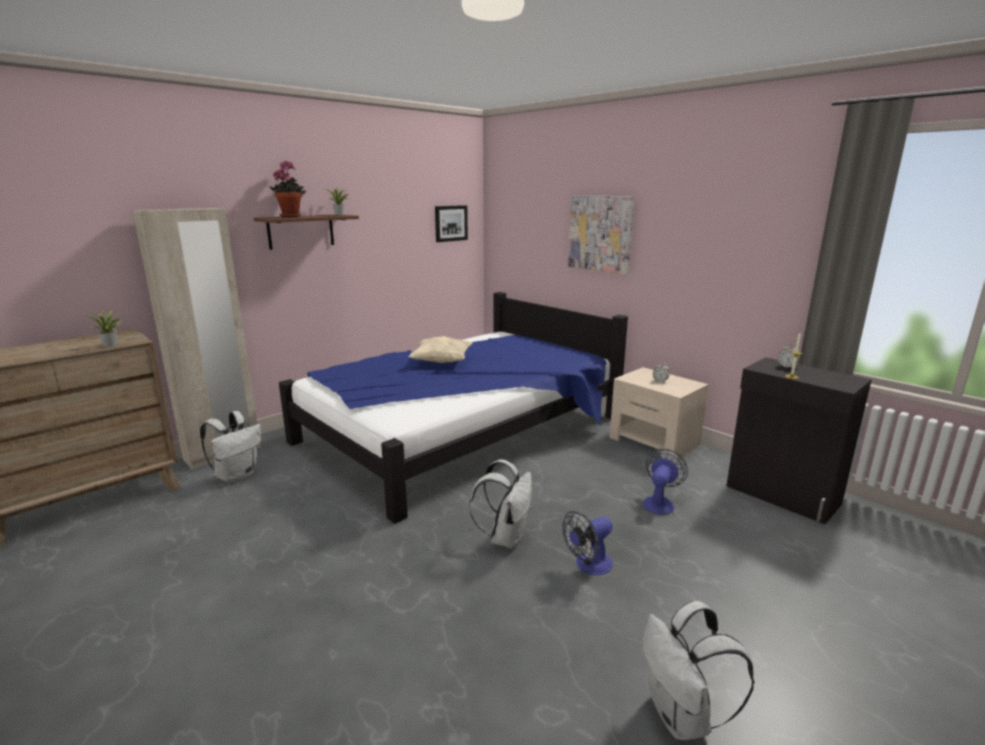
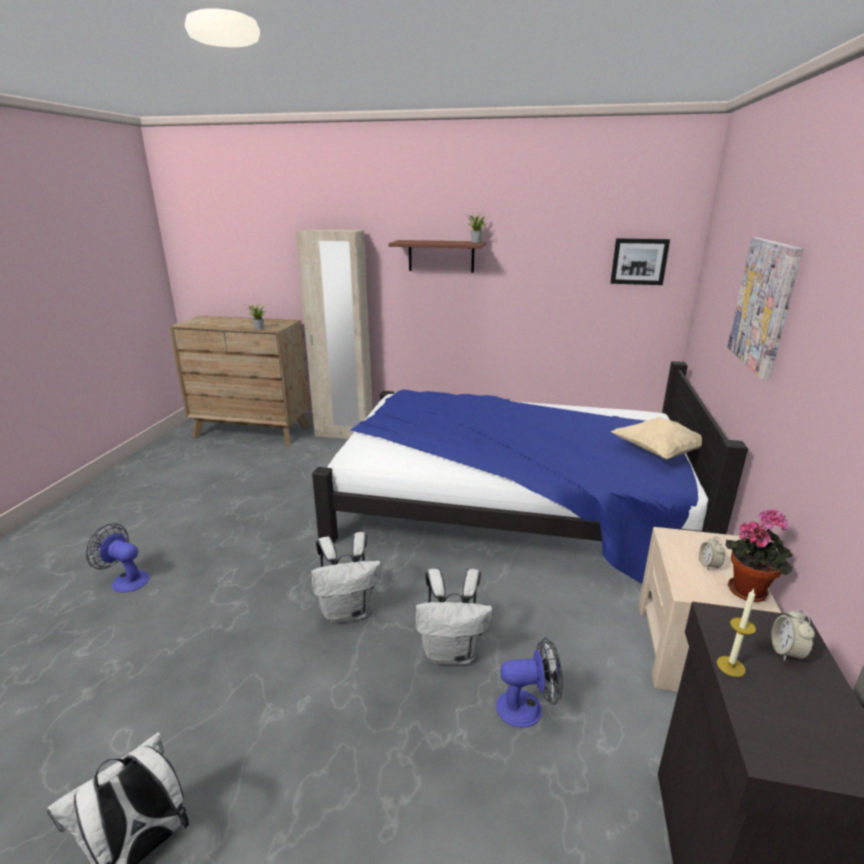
camera: 55 degrees right, 5 degrees up
white backpack [200,411,261,483] -> white backpack moved to [416,568,493,665]
potted plant [269,161,306,217] -> potted plant moved to [725,509,793,602]
beige pillow [408,336,473,363] -> beige pillow moved to [610,417,702,459]
fan [562,511,613,575] -> fan moved to [86,523,150,593]

